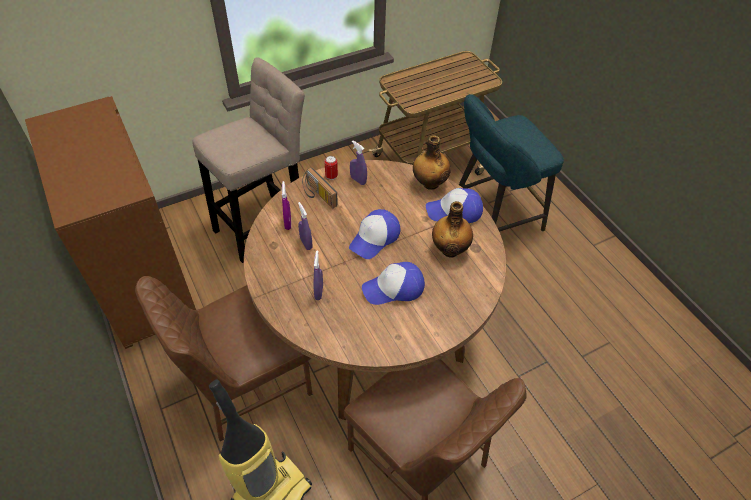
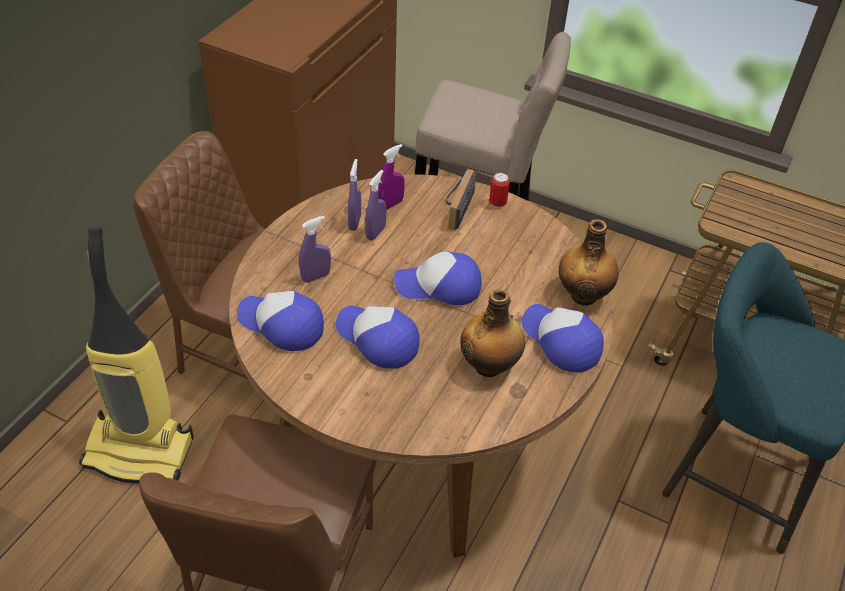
camera: 55 degrees right, 5 degrees down
purple spray bottle [350,140,367,185] -> purple spray bottle moved to [348,159,361,231]
none -> cap [237,291,324,351]

